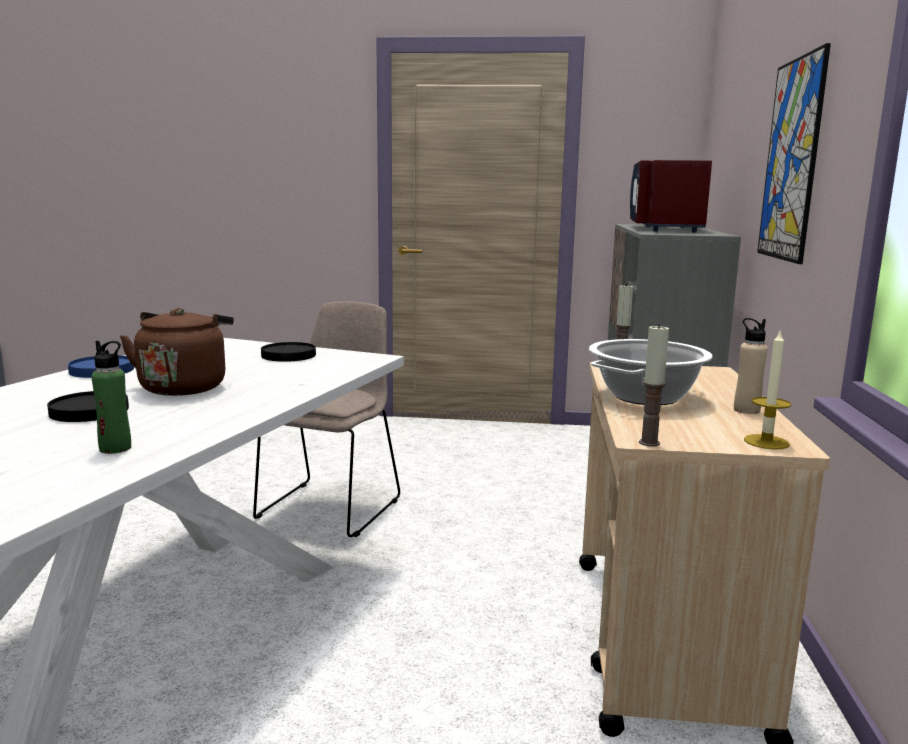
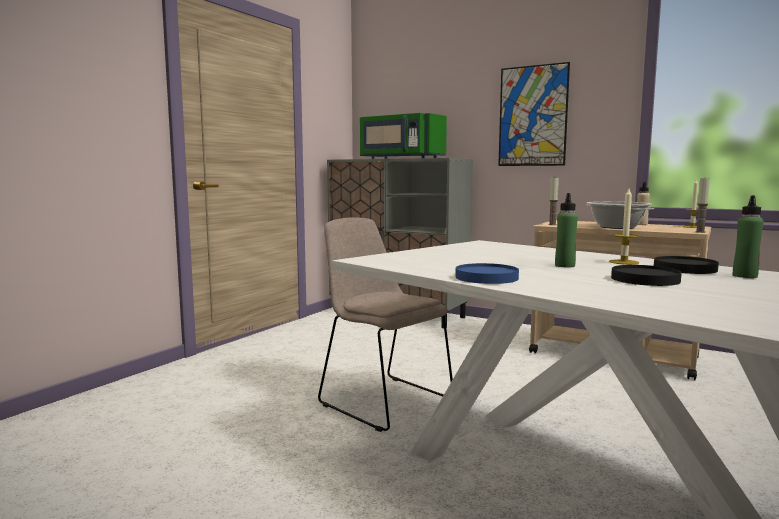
camera: 65 degrees left, 5 degrees down
brown kettle [120,308,234,396] -> green bottle [555,193,578,267]
black plate [261,342,316,362] -> black plate moved to [654,256,719,274]
red microwave [630,160,712,232] -> green microwave [360,113,447,159]
none -> candle [609,189,639,265]

